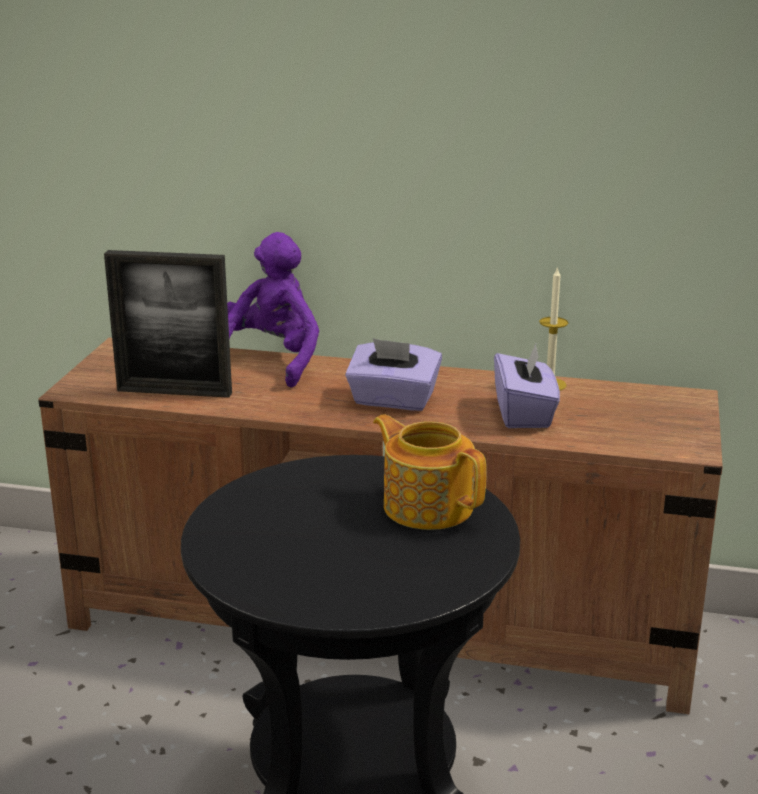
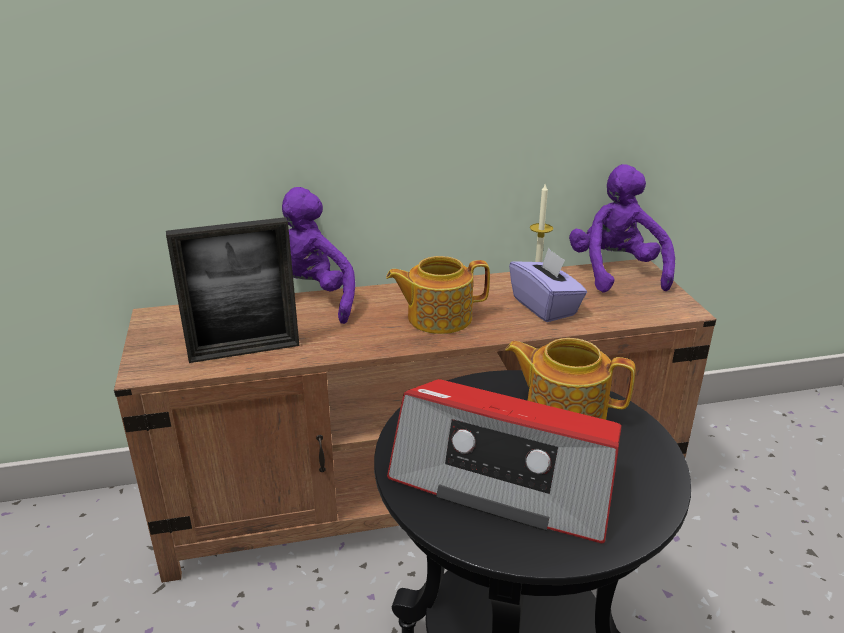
camera: 25 degrees left, 5 degrees up
purple tissue box [345,338,442,411] -> teapot [386,256,490,334]
none -> radio [387,379,621,544]
none -> purple plush toy [569,164,675,293]

